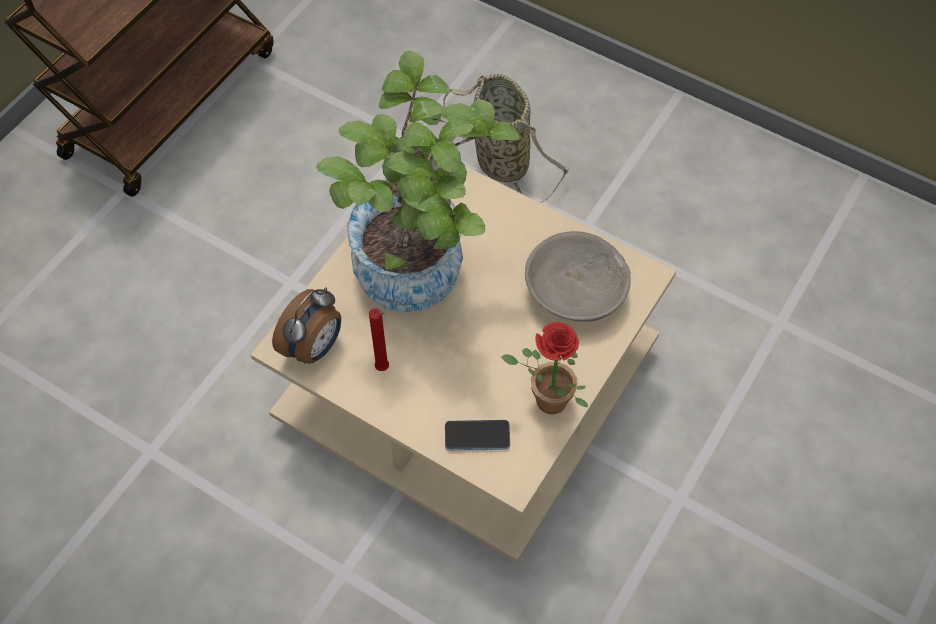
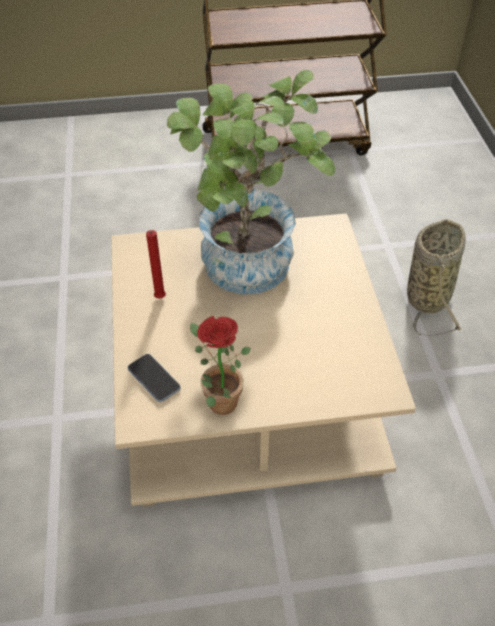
camera: 50 degrees right, 10 degrees down
alarm clock [272,287,341,364] -> none
grey bowl [525,231,631,322] -> none

